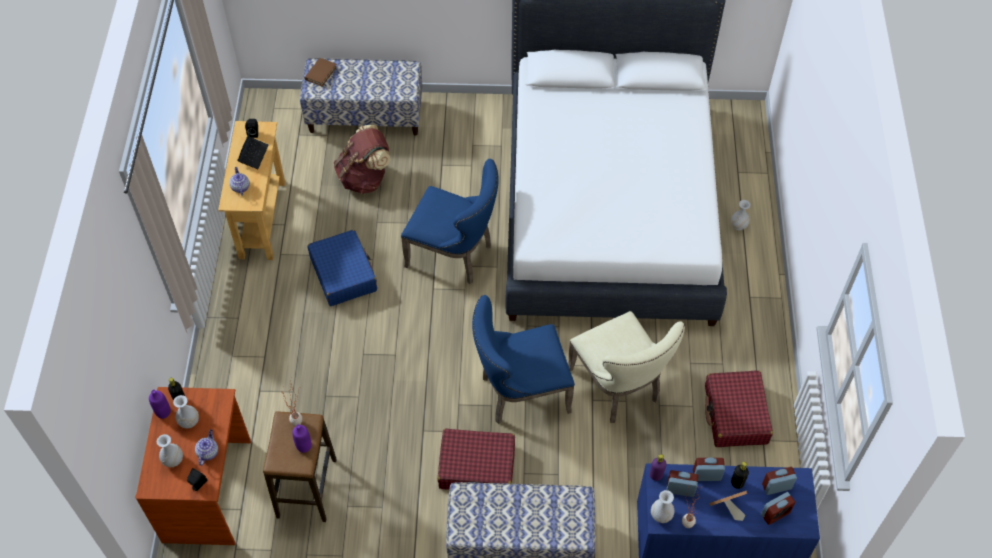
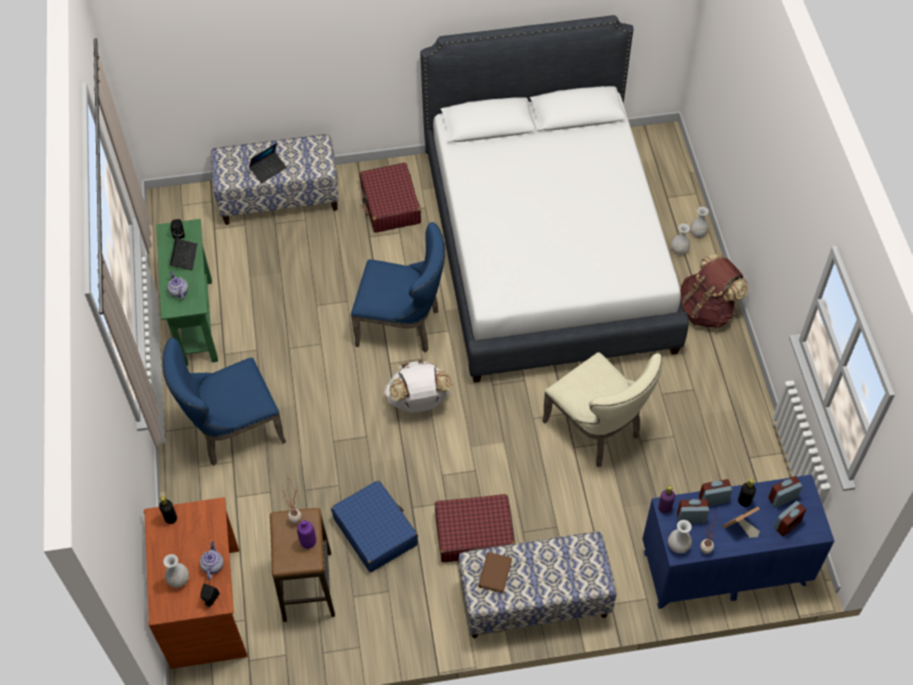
camera: 10 degrees left, 0 degrees up
purple bottle [149,390,171,419] -> none
white vase [173,395,199,428] -> white vase moved to [690,207,709,238]
beige console table [218,121,285,260] -> green console table [156,219,218,366]
brown book [305,58,337,86] -> brown book moved to [478,552,512,593]
blue suitcase [307,230,377,306] -> blue suitcase moved to [331,480,418,572]
brown backpack [334,125,391,194] -> brown backpack moved to [680,254,749,329]
blue chair [472,295,575,424] -> blue chair moved to [162,338,286,466]
red suitcase [705,371,773,447] -> red suitcase moved to [360,163,421,233]
none -> laptop [249,143,287,183]
none -> white backpack [385,360,452,413]

